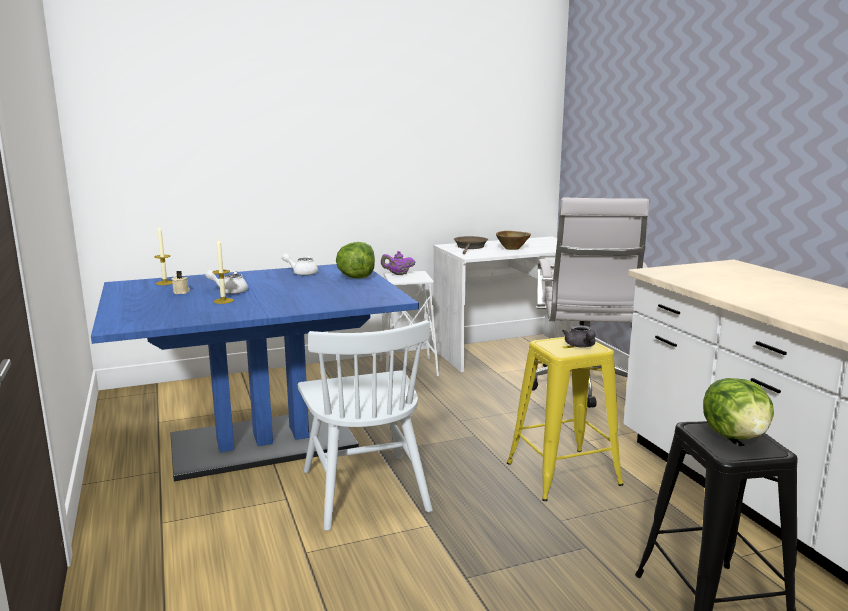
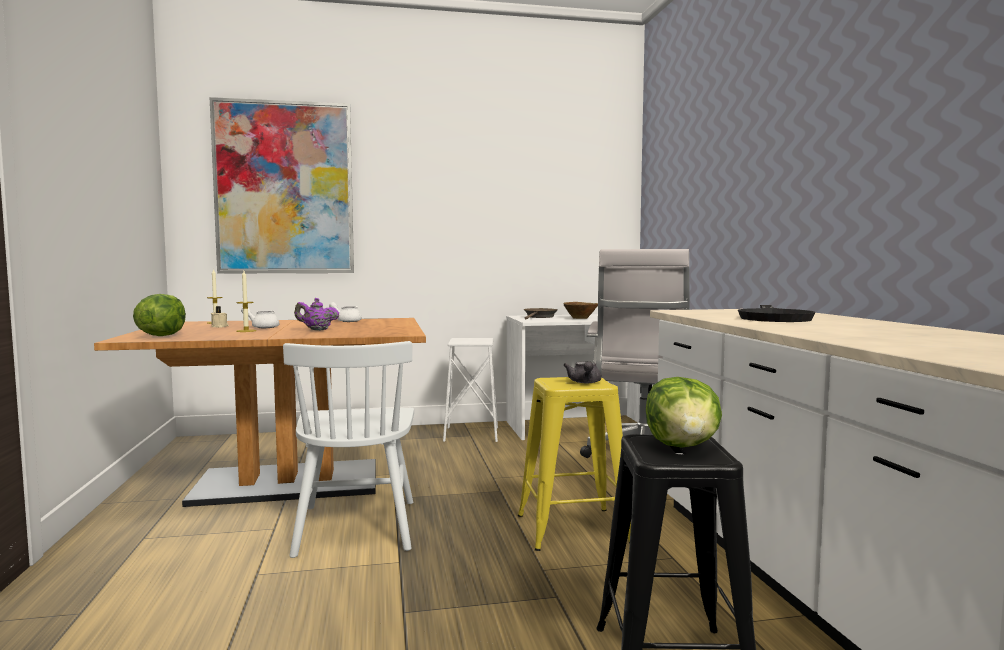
camera: 10 degrees right, 10 degrees down
blue dining table [91,264,419,481] -> brown dining table [94,318,426,507]
lettuce [336,242,375,279] -> lettuce moved to [133,294,186,336]
purple teapot [381,251,415,275] -> purple teapot moved to [294,298,340,331]
none -> picture [210,97,354,274]
none -> black frying pan [738,305,816,322]

